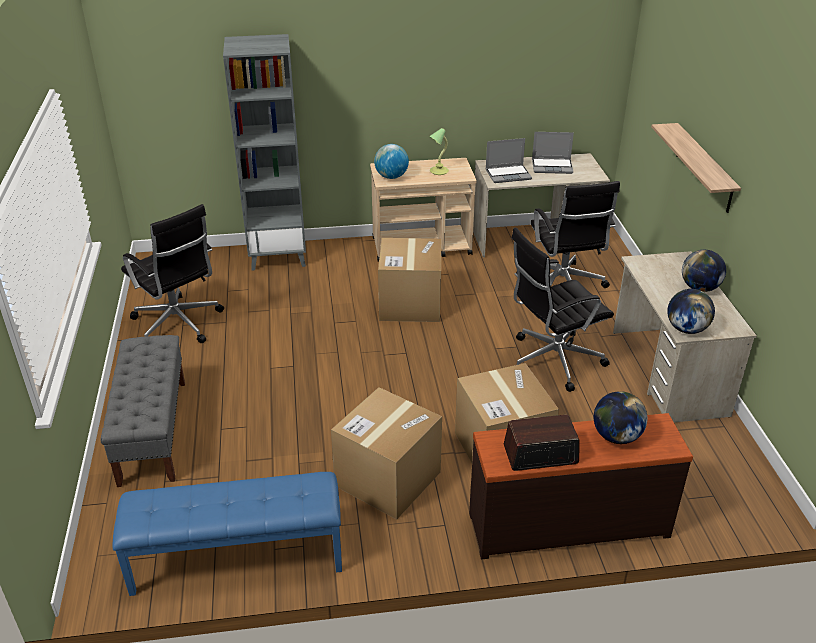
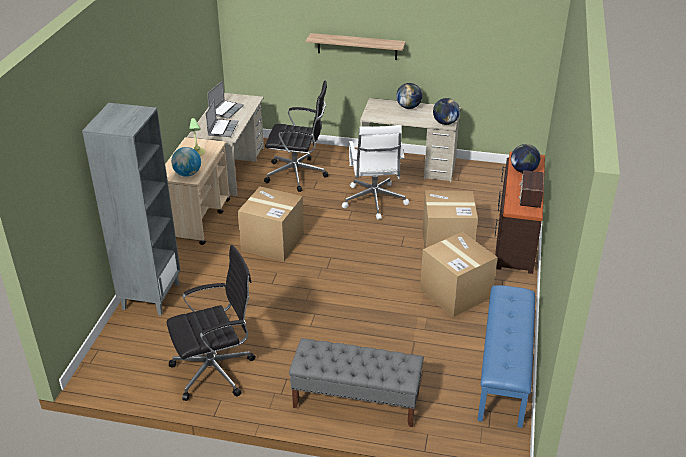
camera: 70 degrees left, 0 degrees up
black office chair [511,228,614,392] -> white office chair [342,125,409,220]

